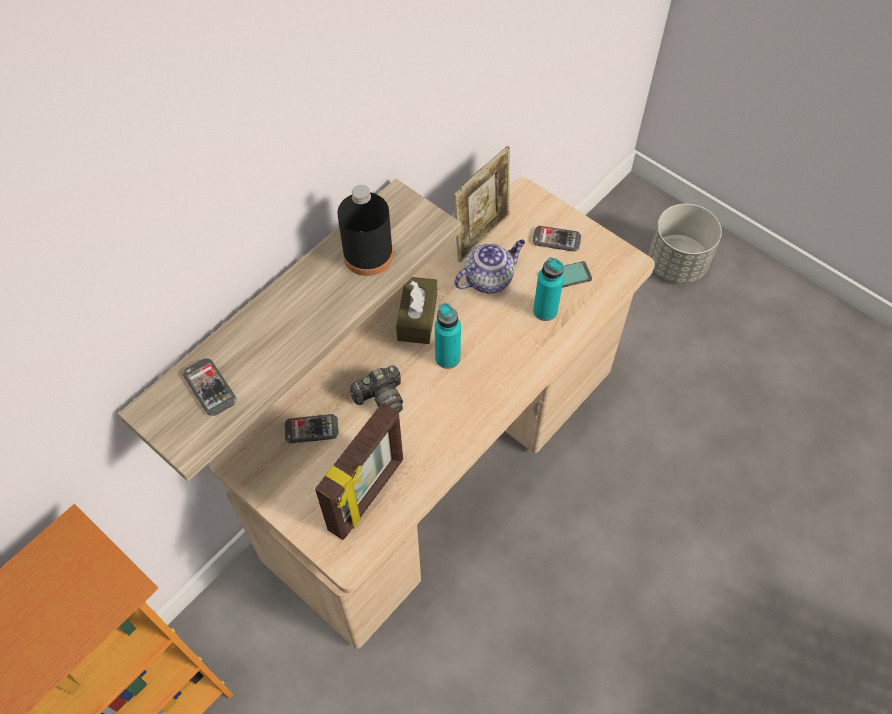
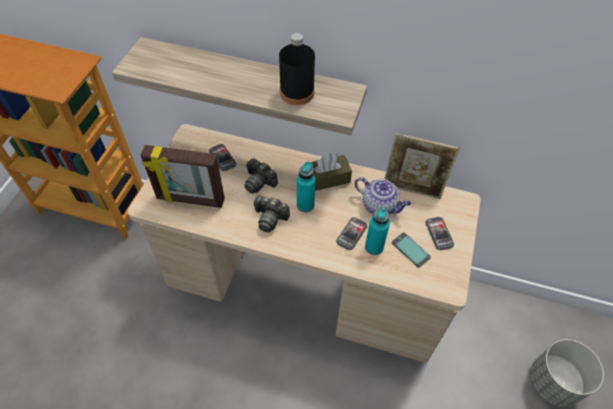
camera: 65 degrees right, 5 degrees down
phone [183,358,237,416] -> phone moved to [336,217,367,250]
none -> camera [253,195,290,232]

